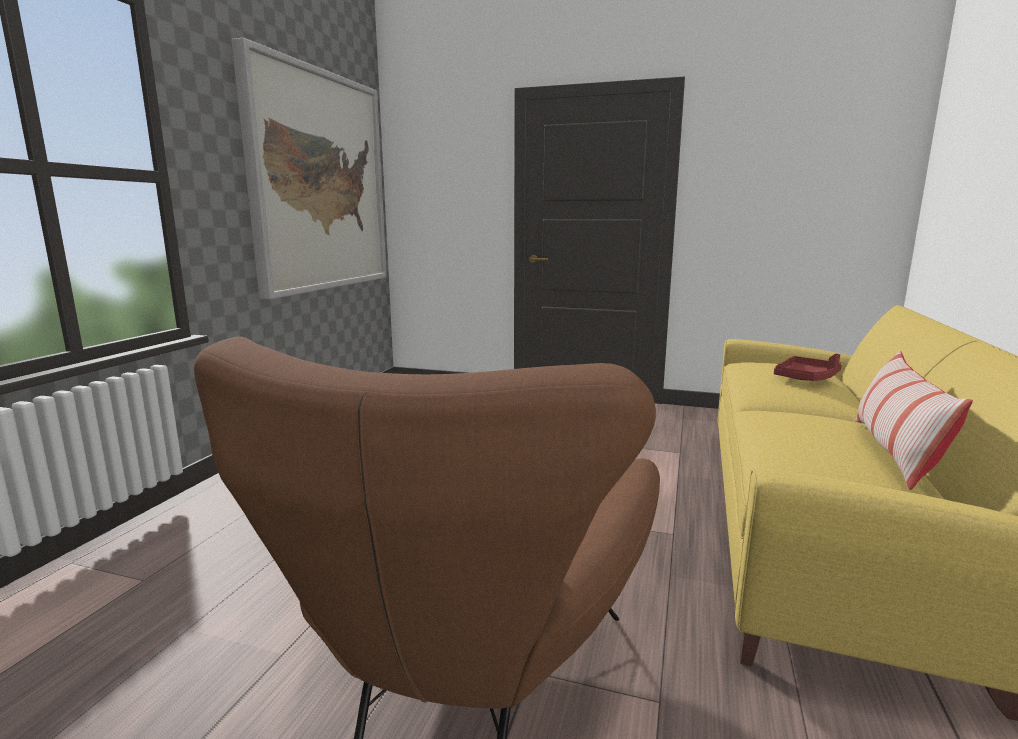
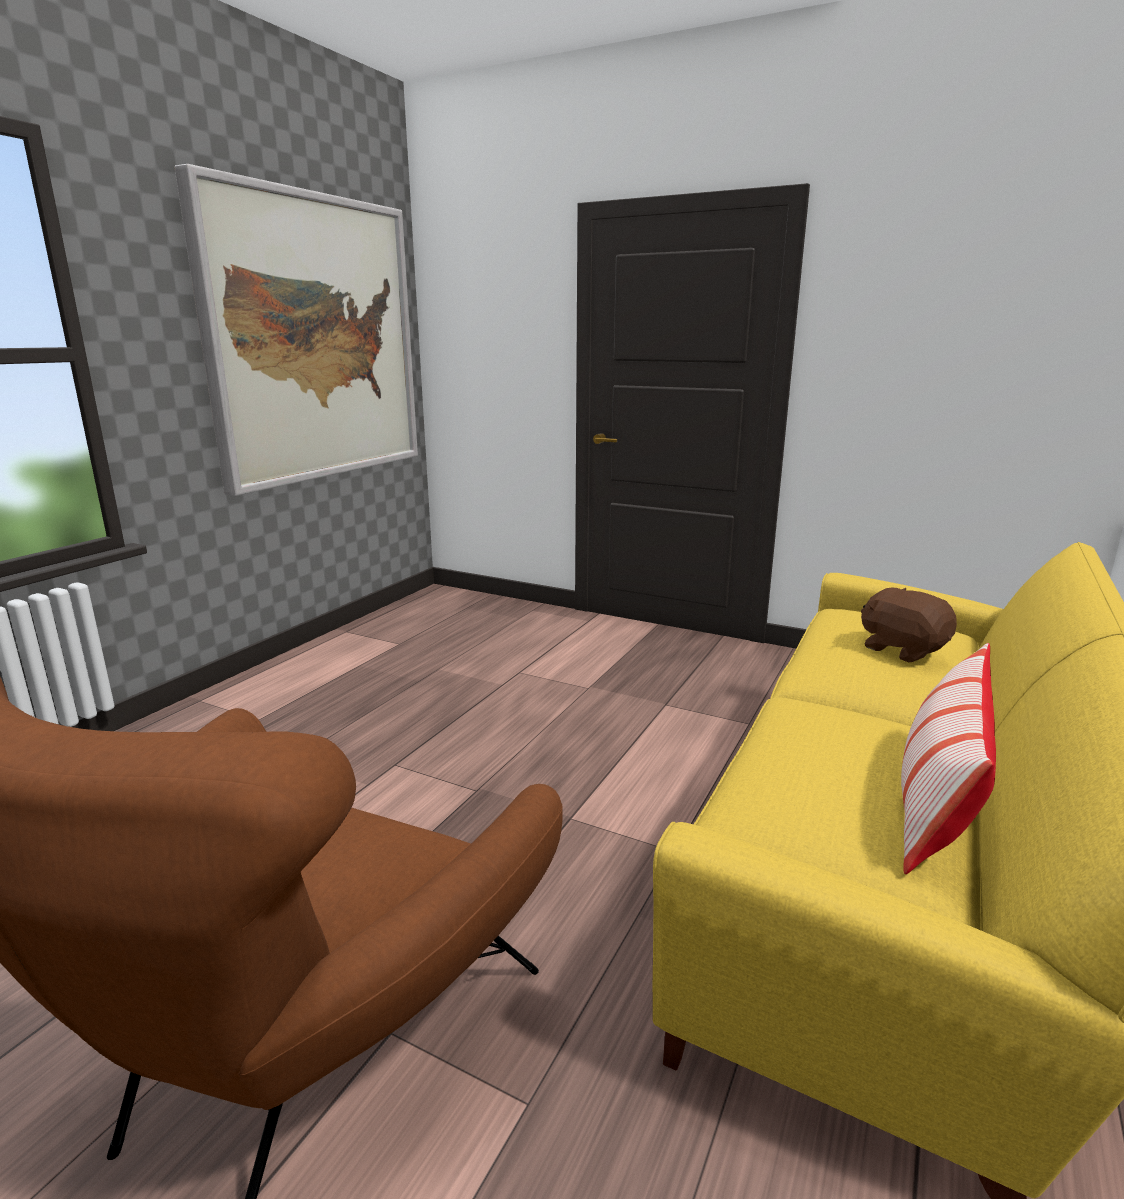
camera: 10 degrees right, 5 degrees up
red tray [774,354,842,381] -> brown plush toy [861,588,957,662]

